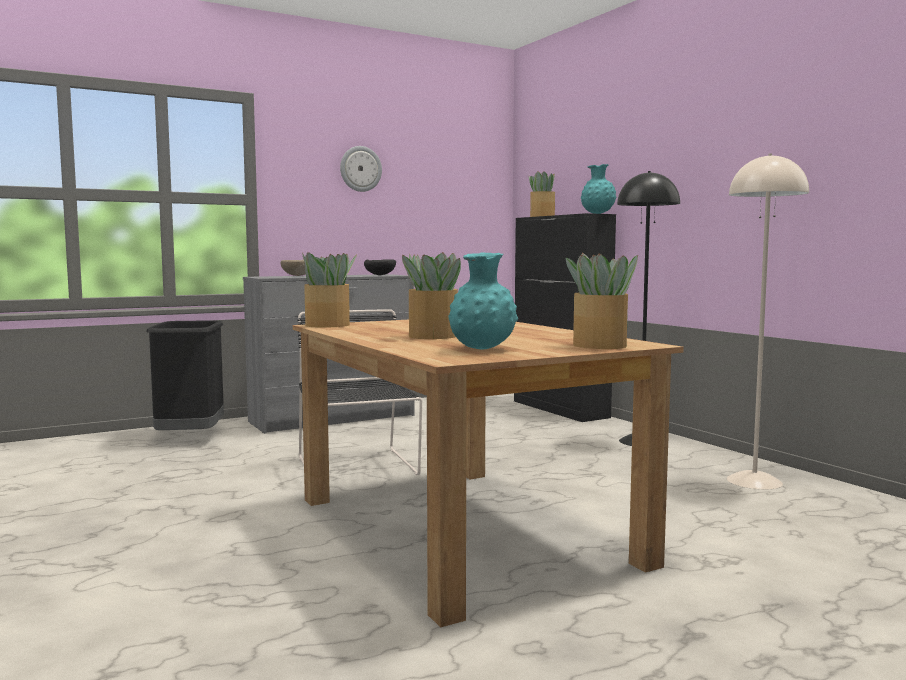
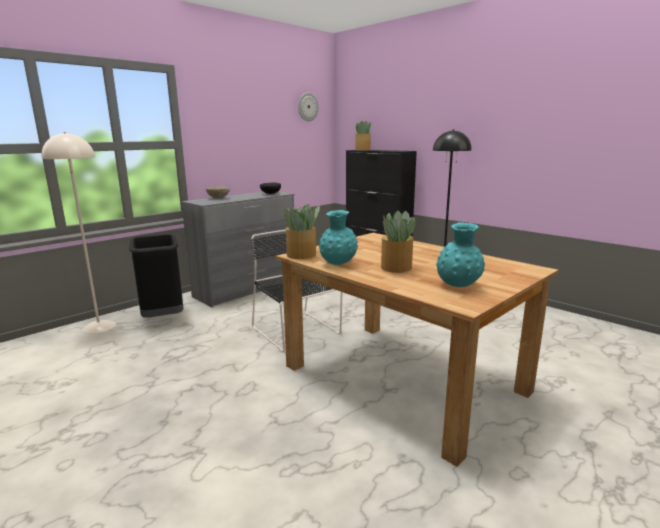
camera: 15 degrees left, 10 degrees up
wall clock [340,146,382,192] -> wall clock moved to [298,92,319,121]
potted plant [566,253,638,349] -> none
turquoise vase [581,164,616,214] -> turquoise vase moved to [319,210,358,265]
beige floor lamp [727,154,809,489] -> beige floor lamp moved to [42,132,116,334]

